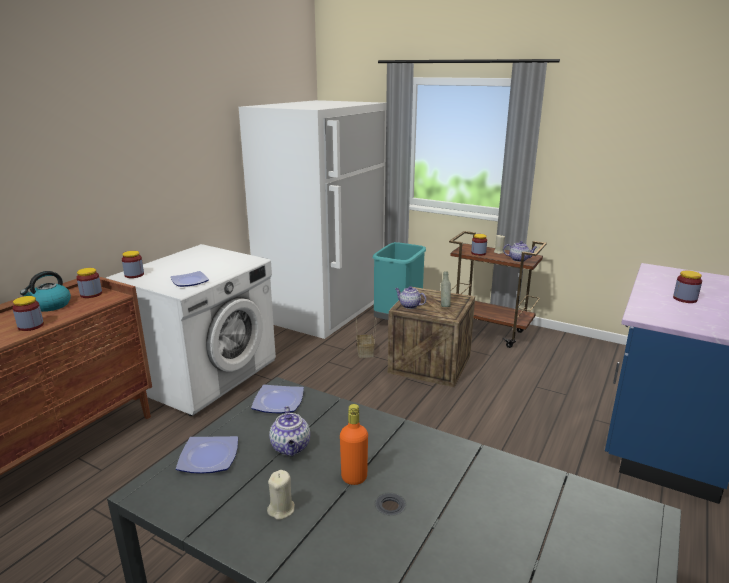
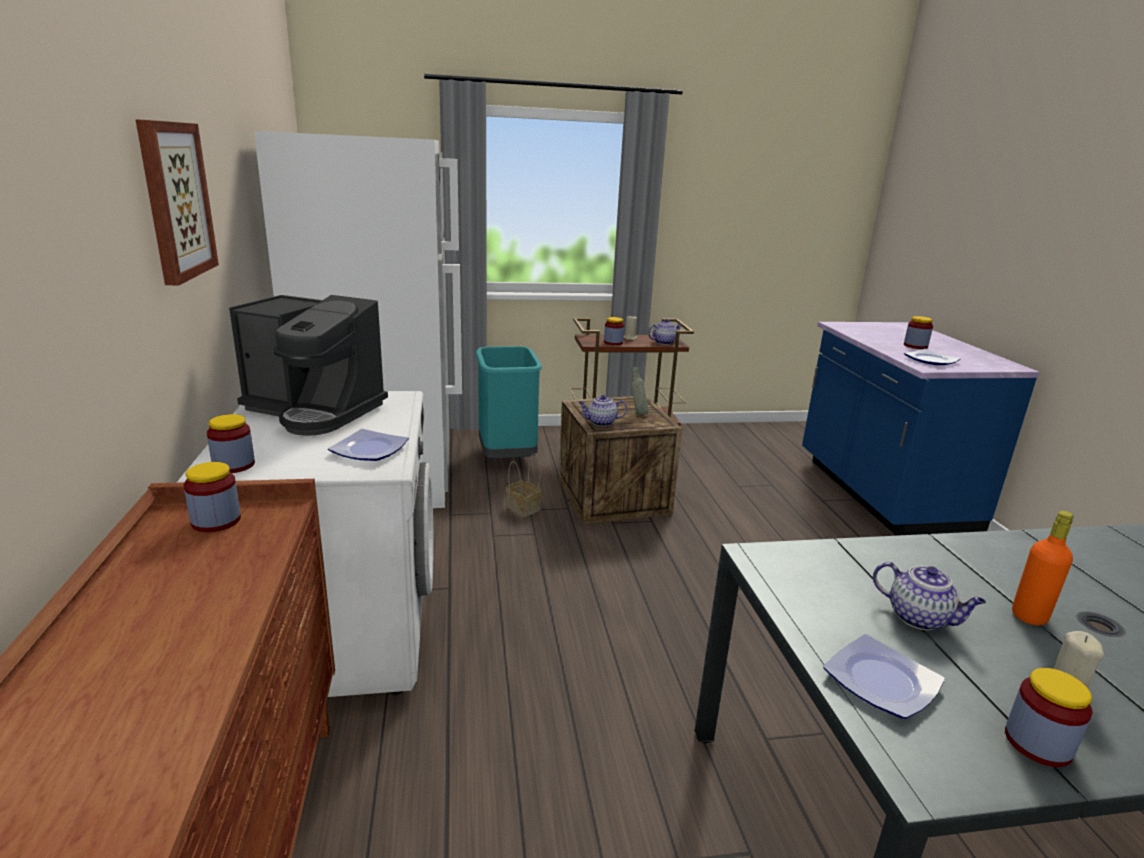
camera: 40 degrees left, 0 degrees up
jar [12,296,44,331] -> jar moved to [1005,668,1093,767]
kettle [20,271,71,312] -> none
plate [251,385,304,414] -> plate moved to [904,349,961,365]
none -> picture [135,119,219,285]
none -> coffee machine [229,295,388,436]

